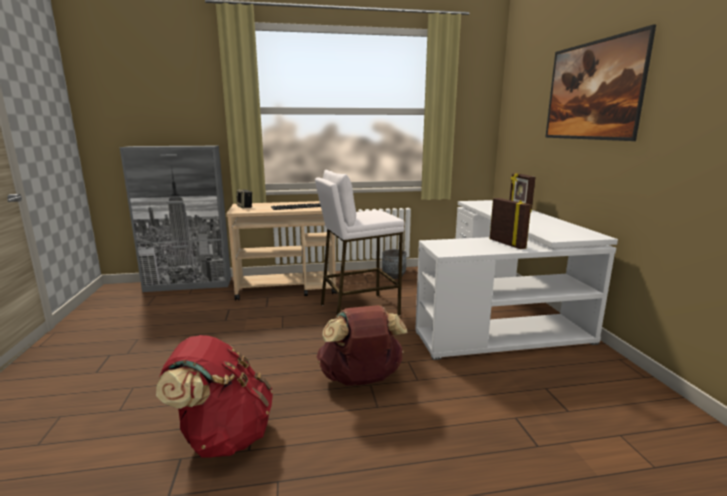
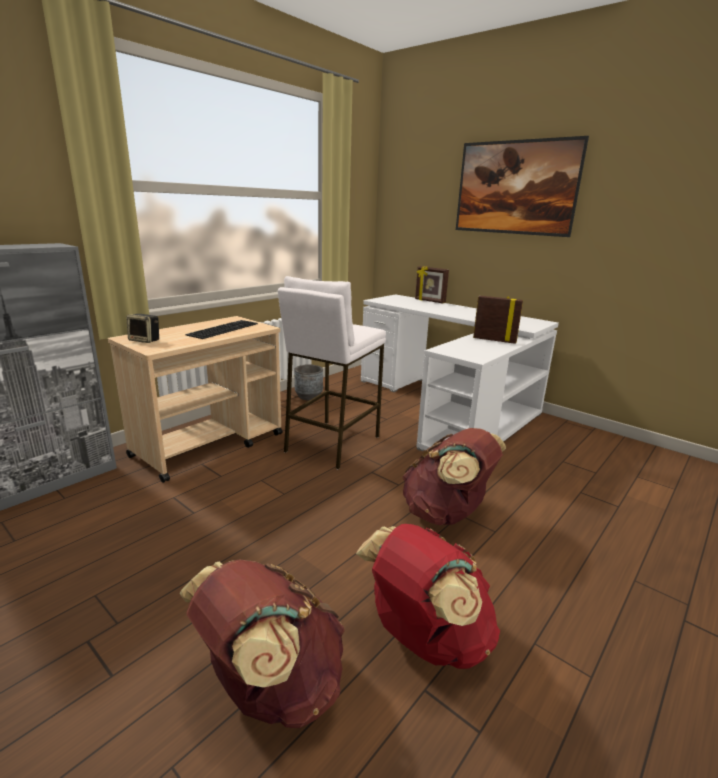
camera: 40 degrees left, 5 degrees up
none -> brown backpack [179,559,345,728]

